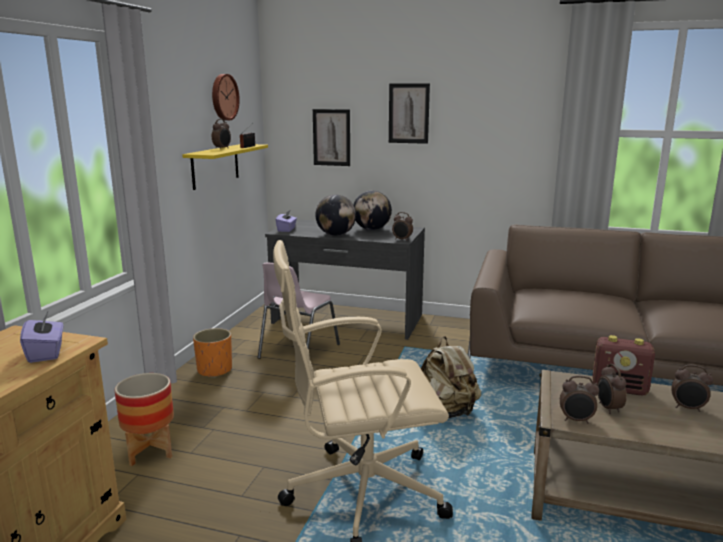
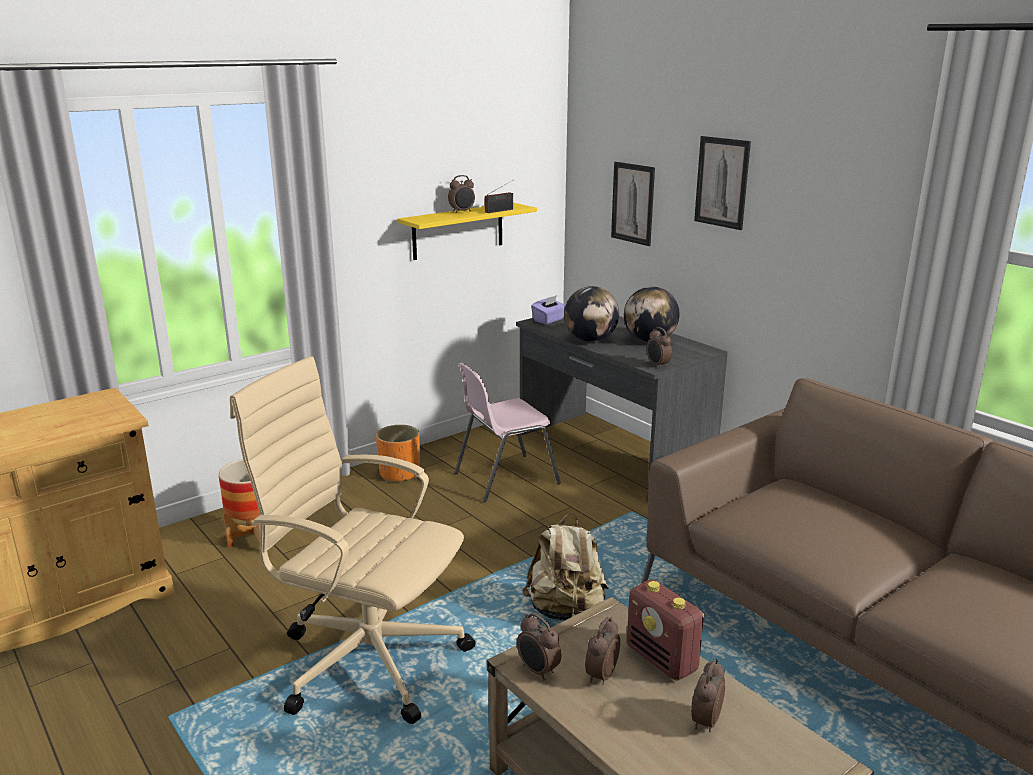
camera: 35 degrees right, 5 degrees up
purple tissue box [20,310,64,363] -> none
wall clock [212,74,240,121] -> none
alarm clock [672,365,713,412] -> alarm clock turned 60 degrees clockwise [691,659,725,732]

